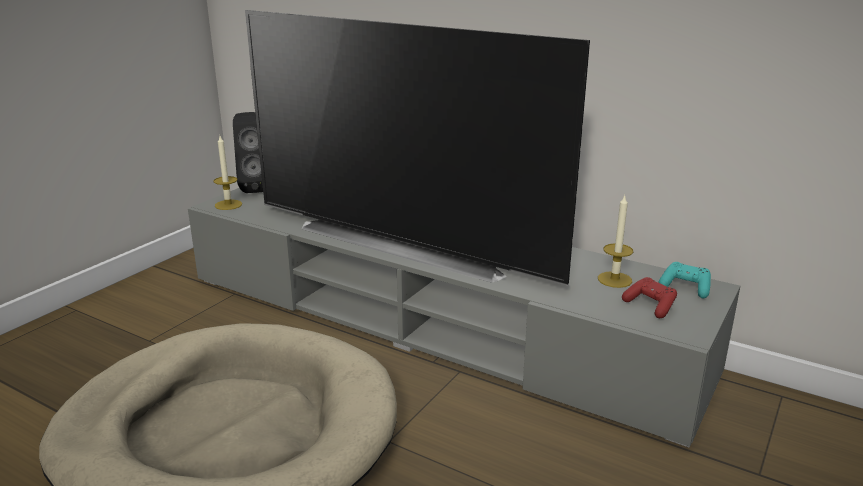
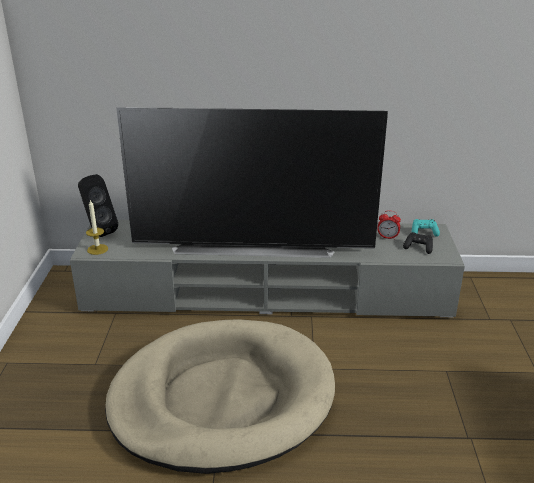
camera: 30 degrees left, 5 degrees up
candle [598,195,633,288] -> alarm clock [377,210,401,239]
red game controller [622,277,677,318] -> black game controller [403,232,433,254]

